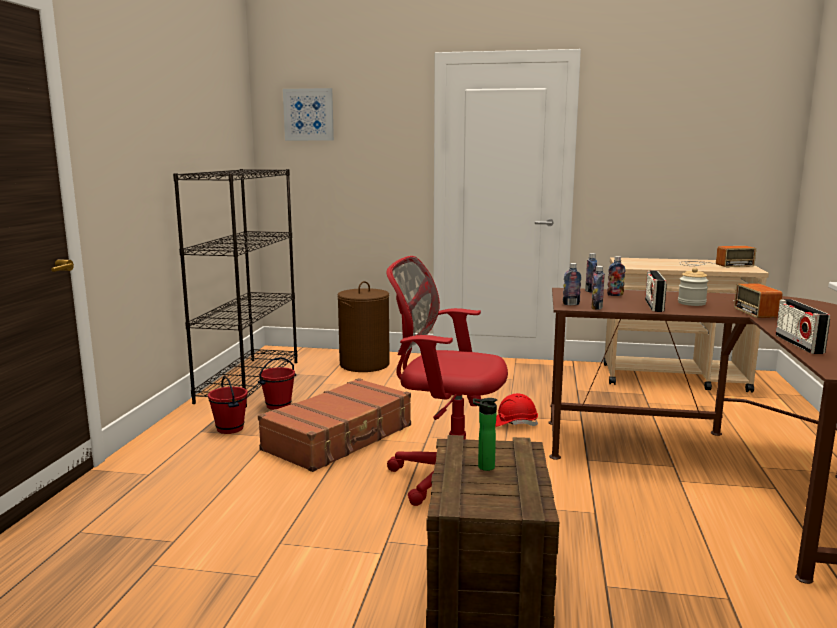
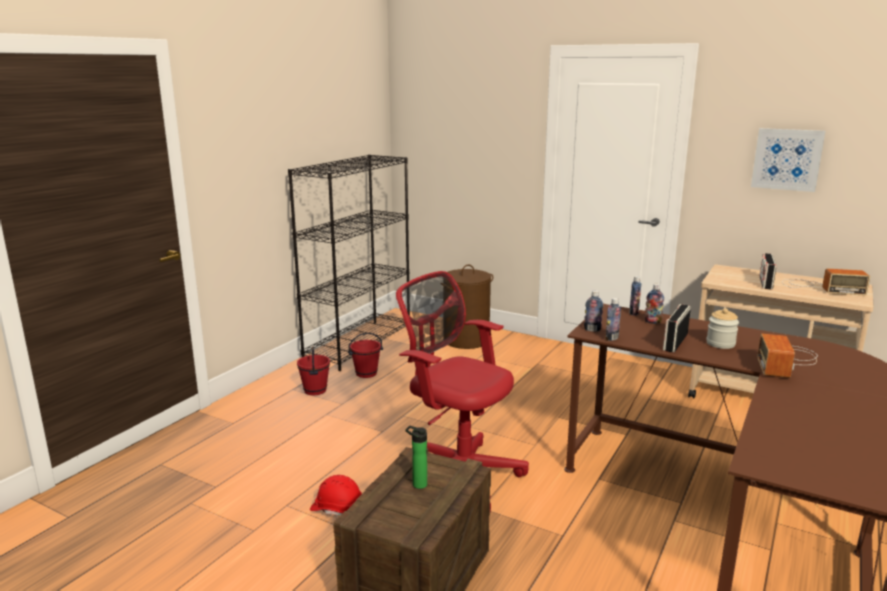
camera: 20 degrees right, 5 degrees up
brown suitcase [258,378,411,472] -> none
picture [283,88,334,141] -> picture moved to [751,128,825,192]
red hard hat [495,393,538,427] -> red hard hat moved to [310,475,362,515]
radio [775,299,830,354] -> radio moved to [760,253,776,289]

